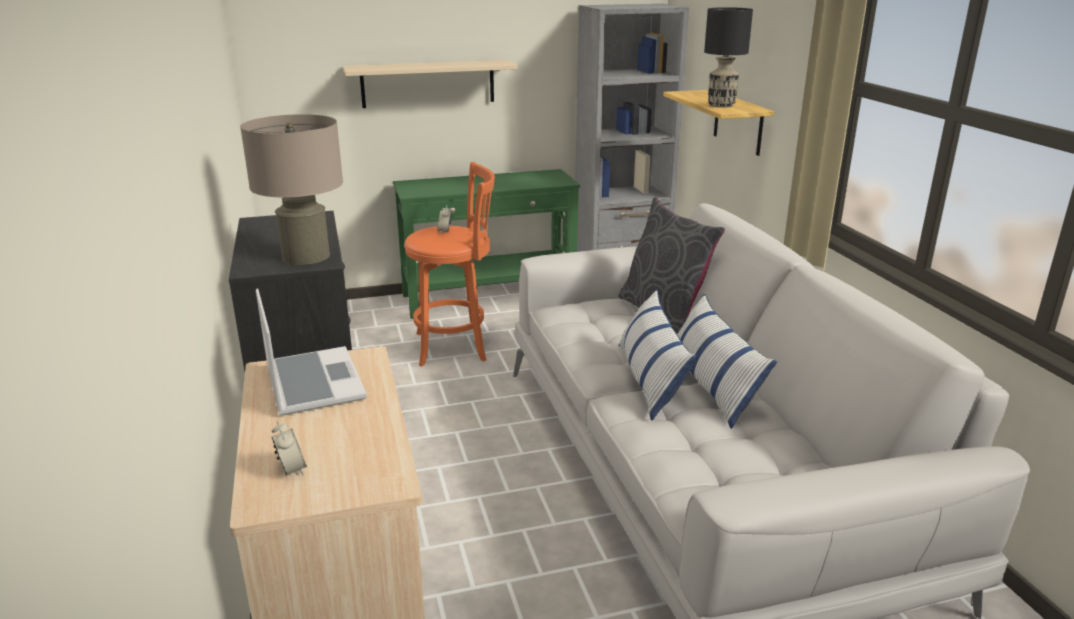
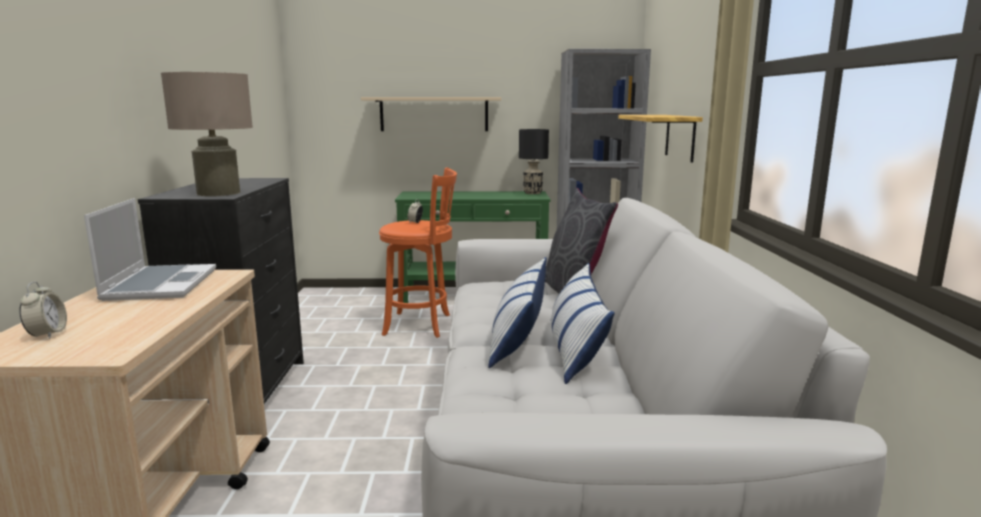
camera: 15 degrees right, 10 degrees down
black table lamp [704,7,753,108] -> black table lamp moved to [519,129,549,194]

